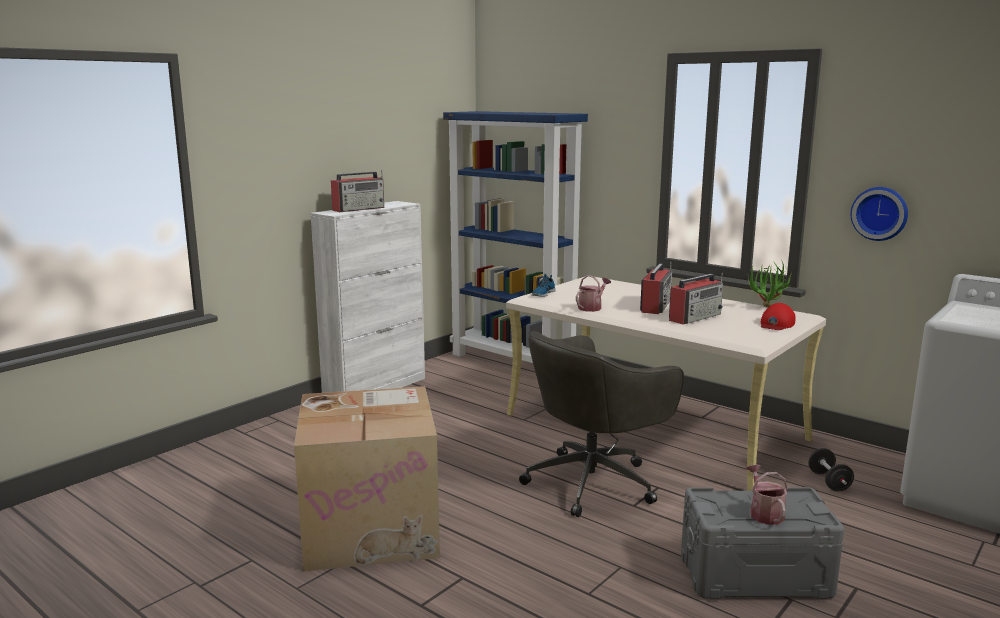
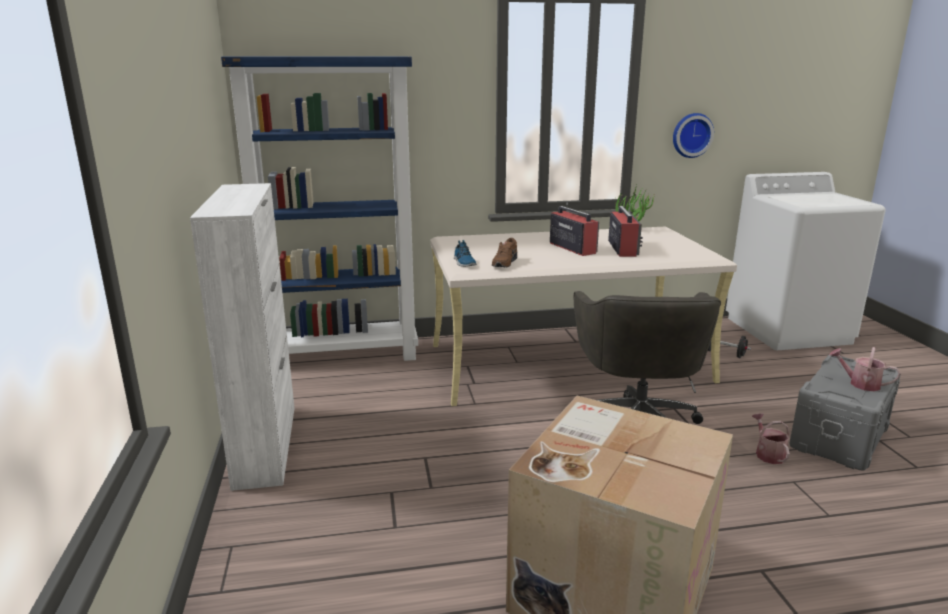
camera: 50 degrees left, 5 degrees up
radio [331,170,384,212] -> none
watering can [576,275,611,312] -> watering can moved to [752,413,790,464]
red cap [761,303,796,330] -> none
none -> brown shoe [492,238,517,267]

